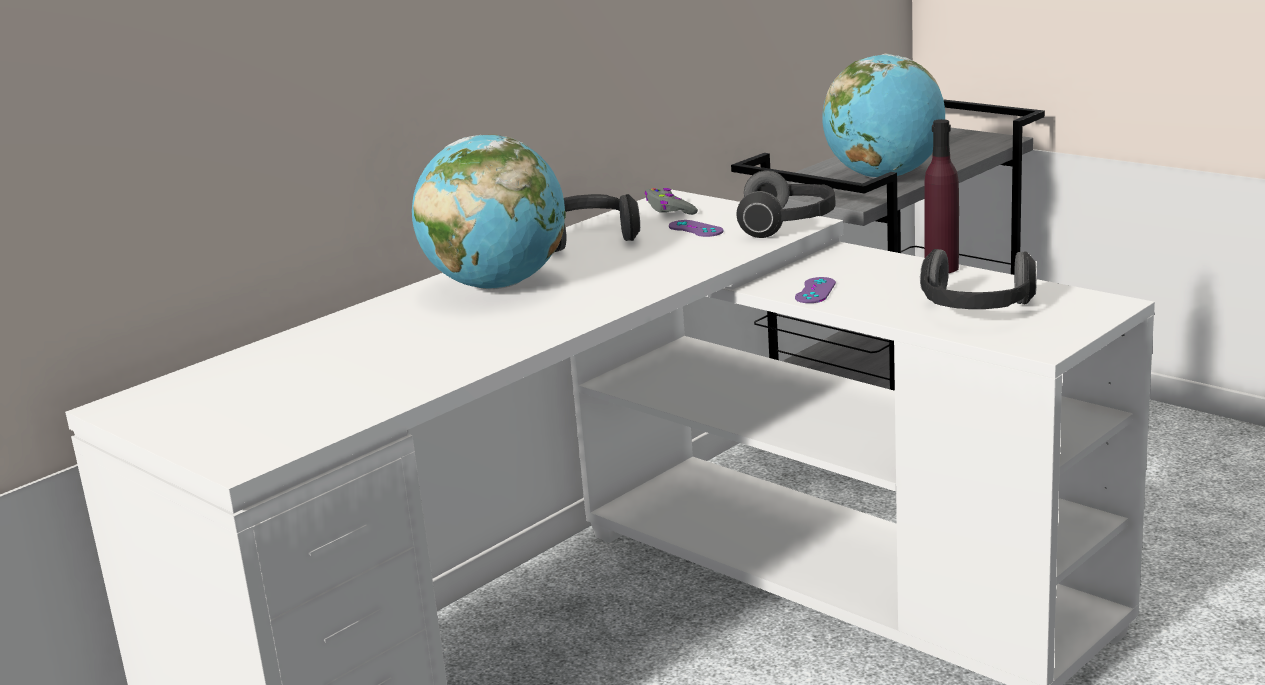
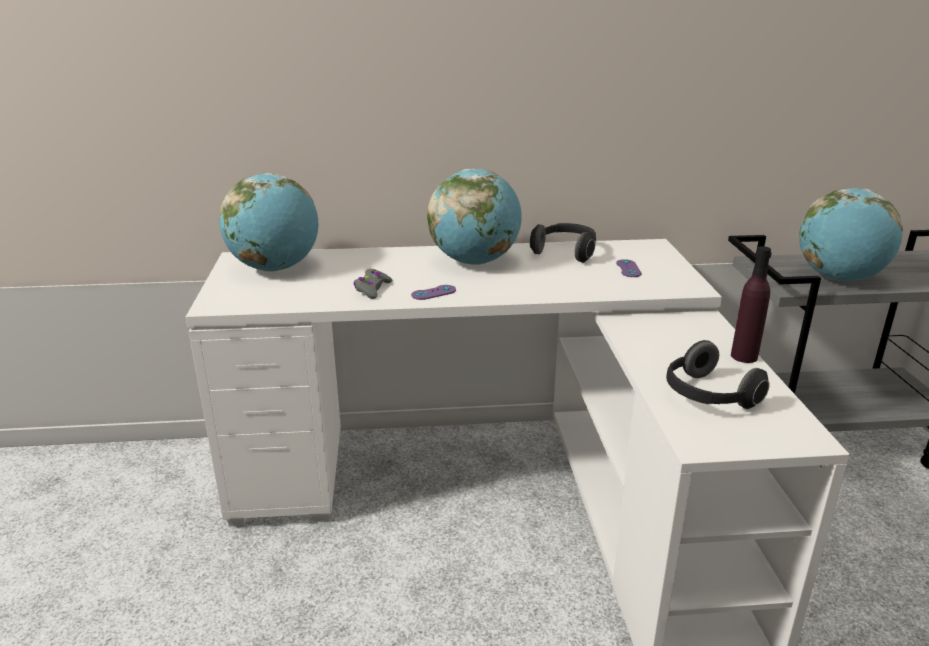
camera: 40 degrees right, 5 degrees up
grey game controller [645,188,698,215] -> grey game controller moved to [354,269,392,299]
headphones [737,170,836,238] -> none
purple game controller [795,277,836,303] -> purple game controller moved to [411,285,456,300]
none -> globe [219,173,318,272]

